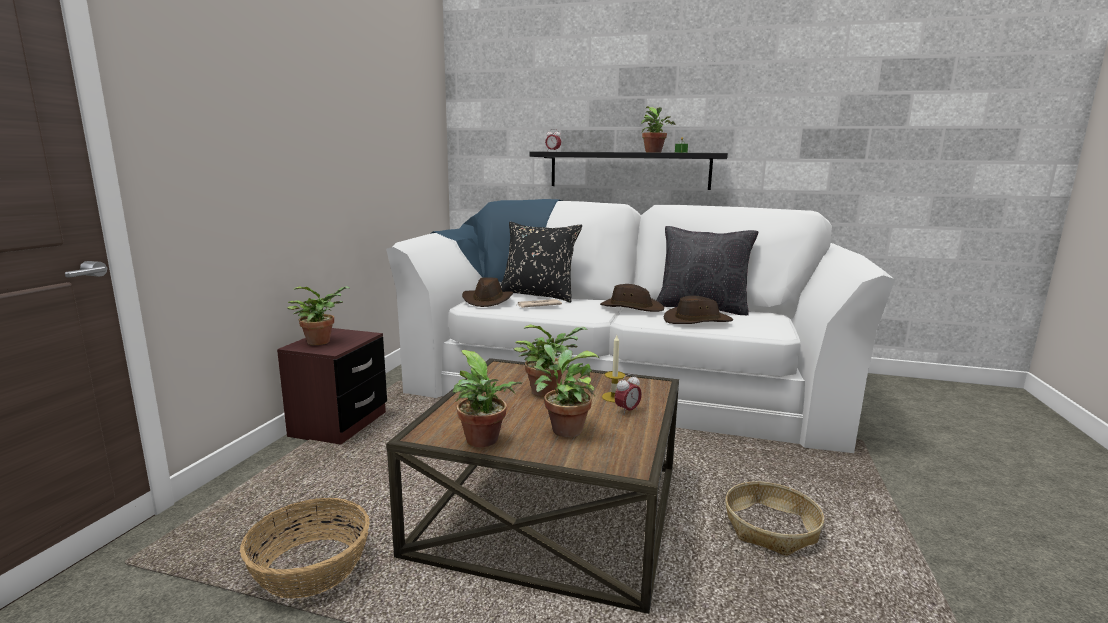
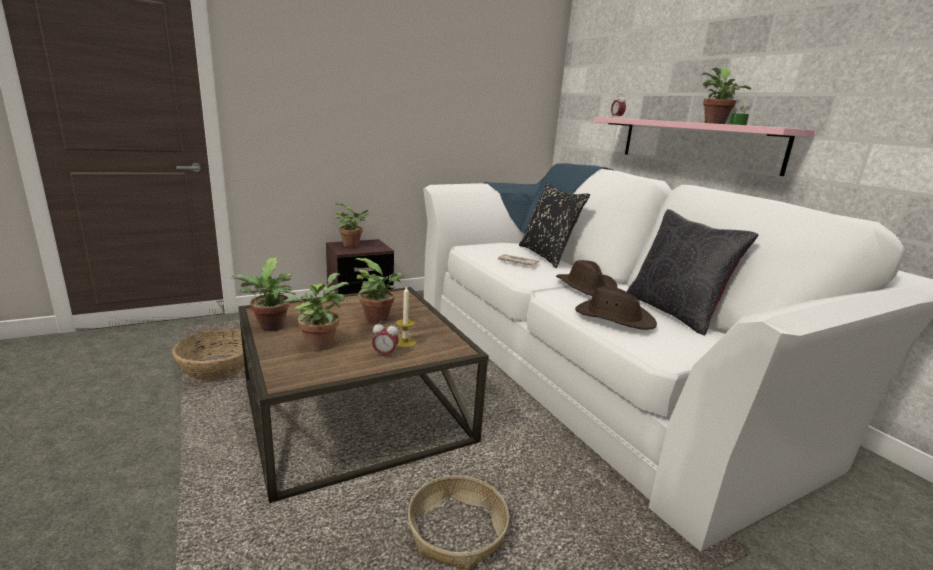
camera: 45 degrees right, 5 degrees up
brown hat [462,277,513,307] -> none
black shelf [529,151,728,190] -> pink shelf [594,117,815,176]

